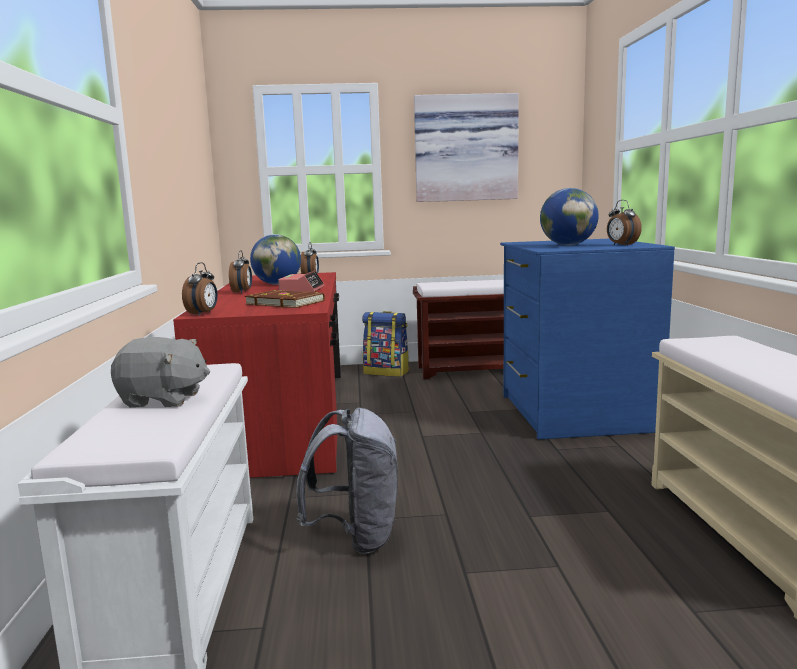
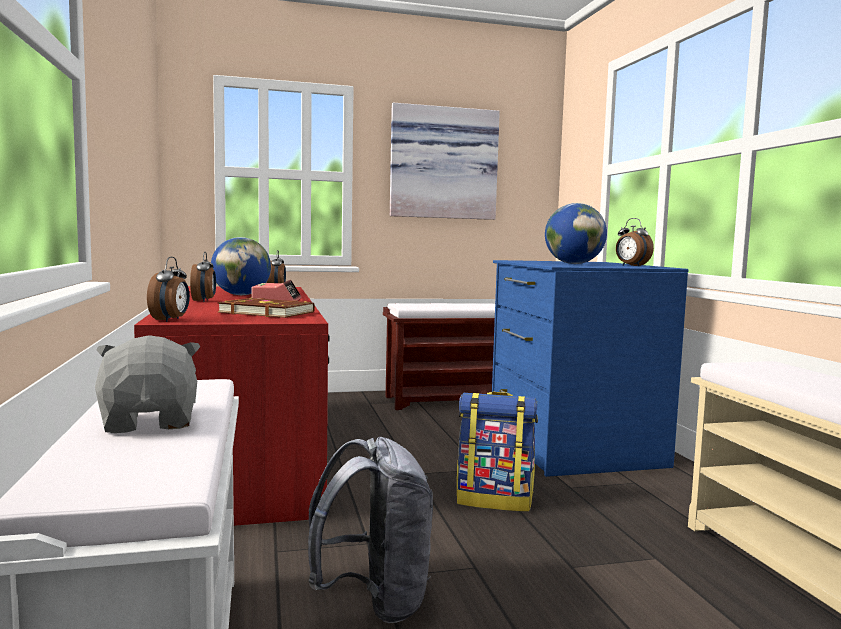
camera: 10 degrees left, 5 degrees down
grey plush toy [111,337,210,408] -> grey plush toy turned 105 degrees counterclockwise [95,335,200,433]
backpack [362,311,410,377] -> backpack moved to [457,392,538,512]

